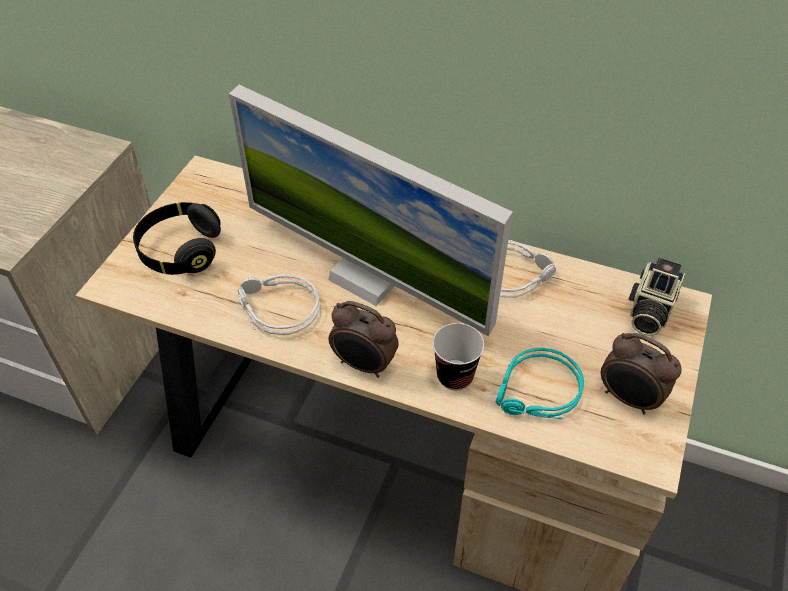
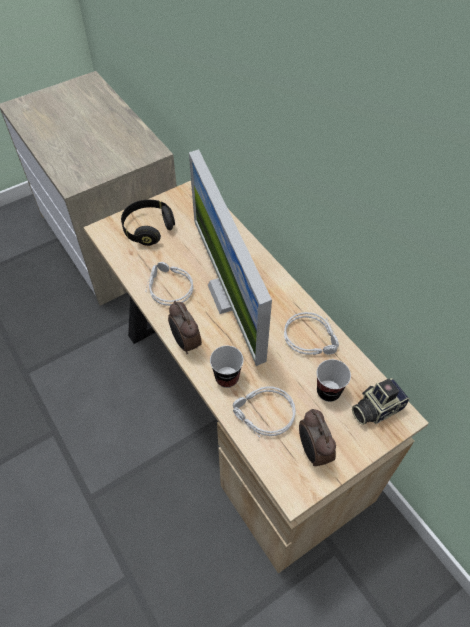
camera: 35 degrees right, 5 degrees up
turquoise headphones [496,347,584,419] -> grey headphones [233,386,296,437]
none -> cup [317,359,351,402]

